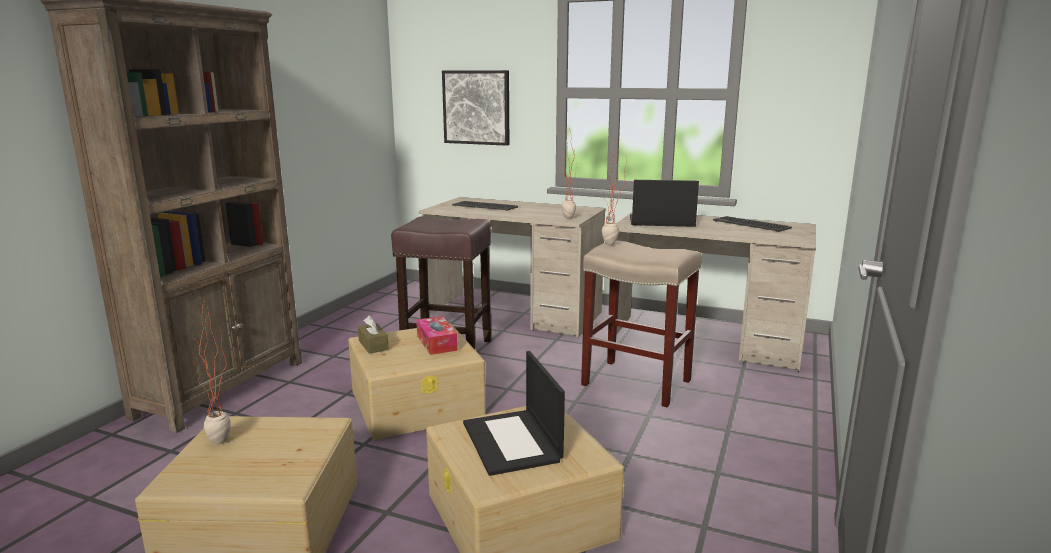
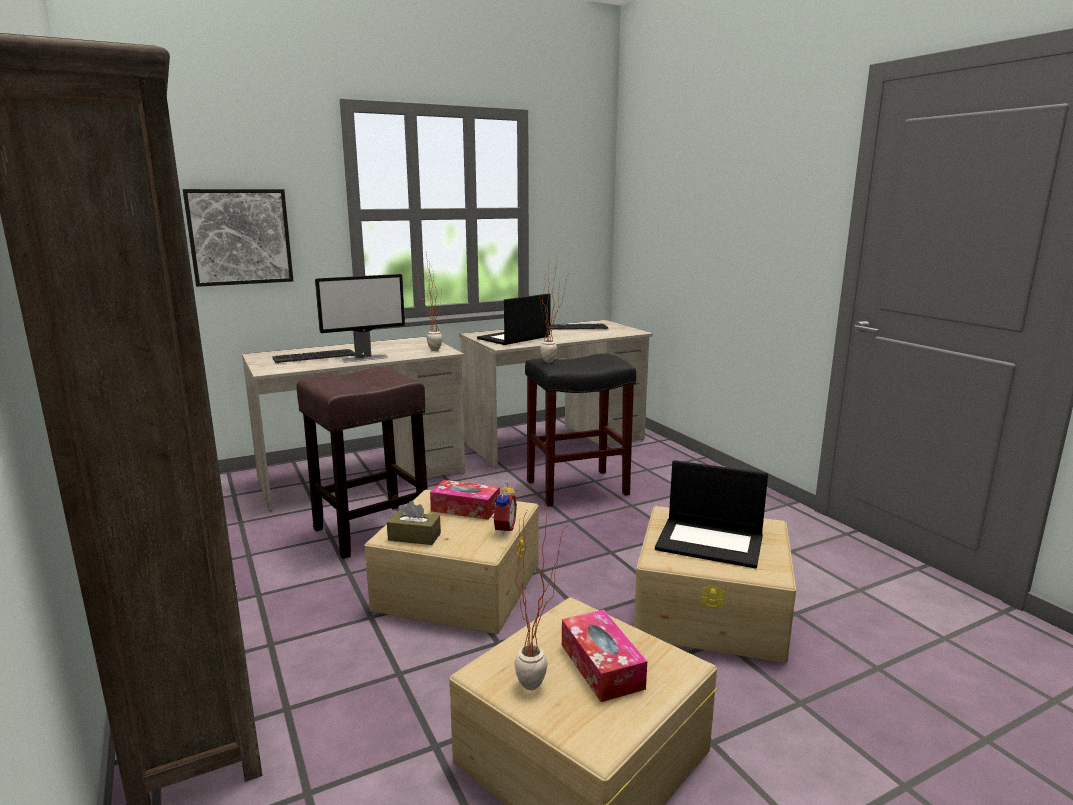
camera: 50 degrees left, 0 degrees up
beige stool [581,240,702,407] -> black stool [525,354,636,507]
none -> monitor [315,274,405,363]
none -> alarm clock [491,482,517,535]
none -> tissue box [562,610,647,702]

